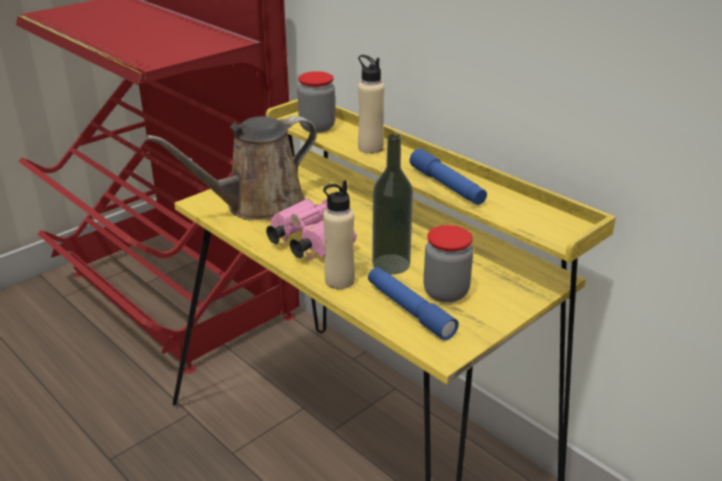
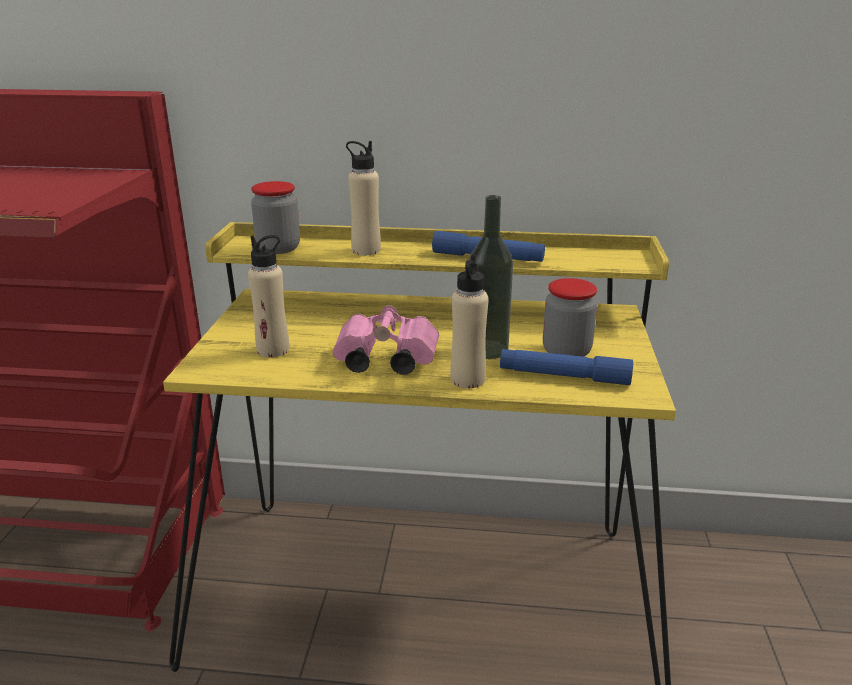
camera: 40 degrees left, 5 degrees down
brown watering can [146,116,317,220] -> beige bottle [248,235,289,357]

